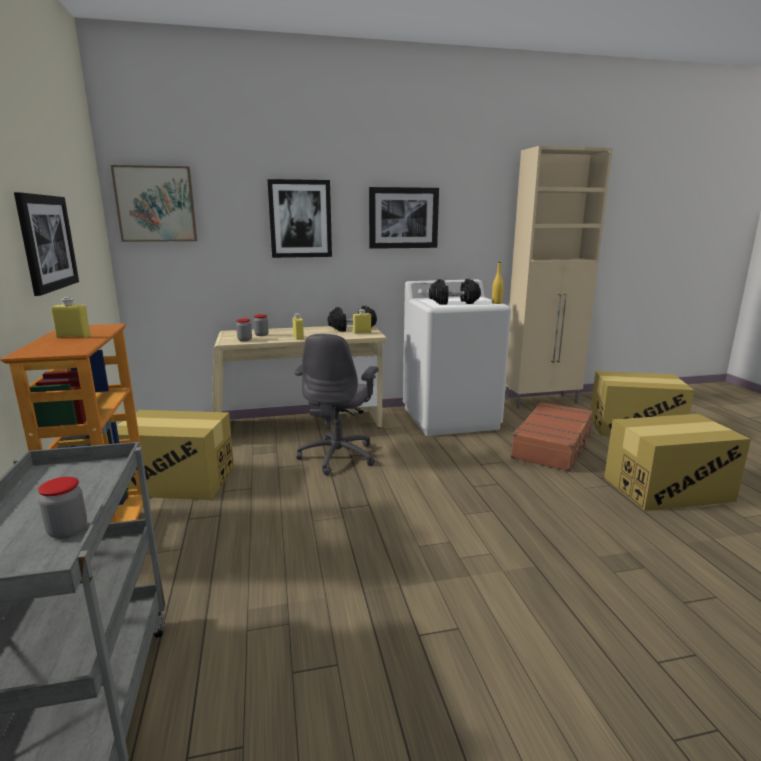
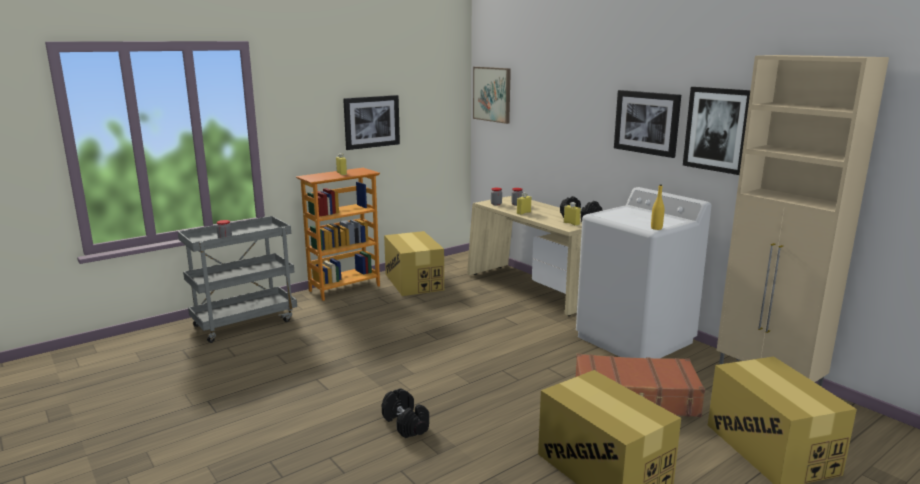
camera: 65 degrees right, 0 degrees up
picture [267,179,332,258] -> picture moved to [683,87,750,175]
grey office chair [295,334,379,475] -> none
black dumbbell [429,279,481,305] -> black dumbbell moved to [382,388,429,438]

